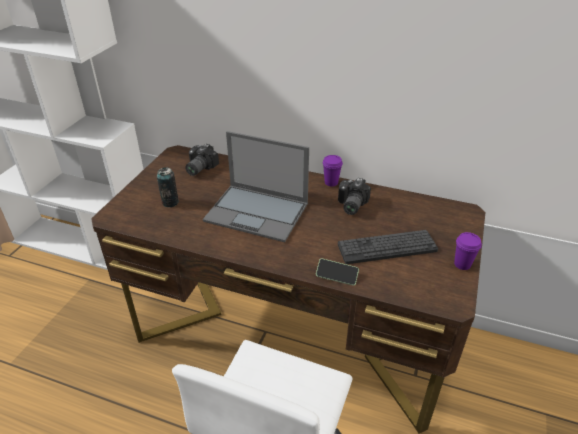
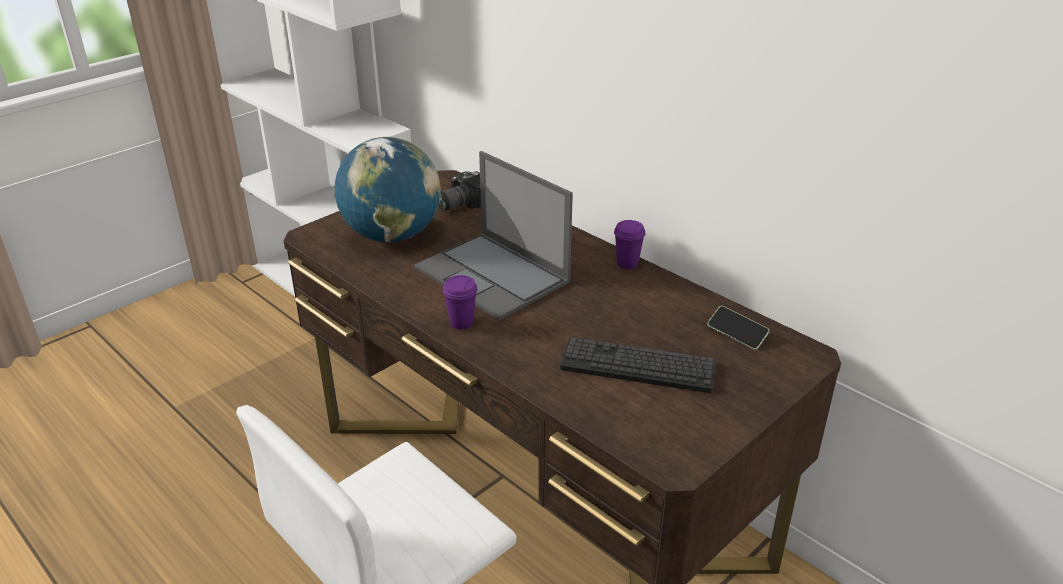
camera: 25 degrees right, 5 degrees down
can [157,167,179,207] -> globe [335,137,441,243]
phone [316,259,359,286] -> phone moved to [707,306,770,350]
camera [338,178,371,215] -> none
purple cup [454,232,482,270] -> purple cup moved to [443,275,477,330]

